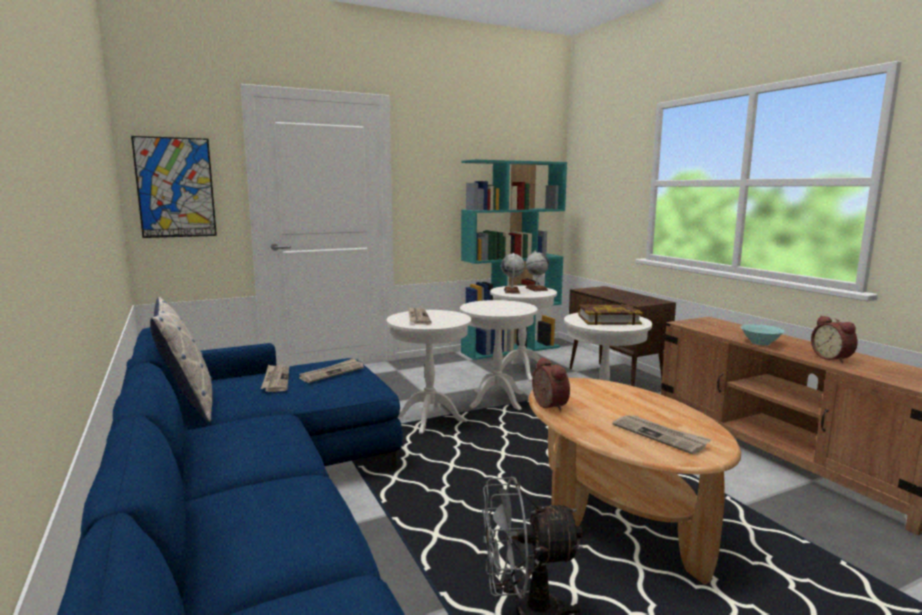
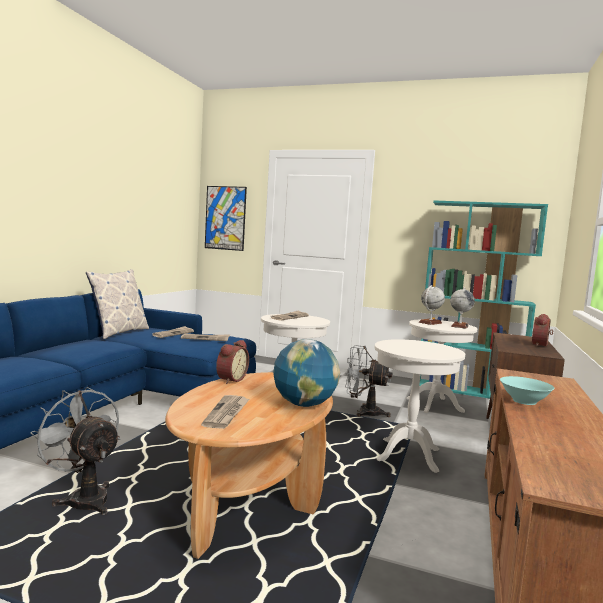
camera: 45 degrees right, 5 degrees down
white side table [460,300,537,410] -> grey fan [345,345,392,417]
book [578,304,643,325] -> none
alarm clock [811,315,858,363] -> alarm clock moved to [532,314,554,347]
none -> globe [273,339,340,407]

